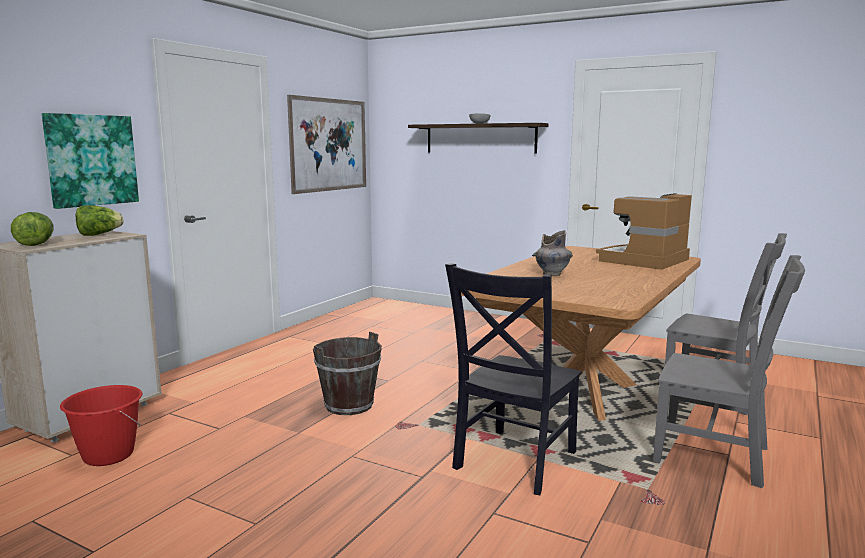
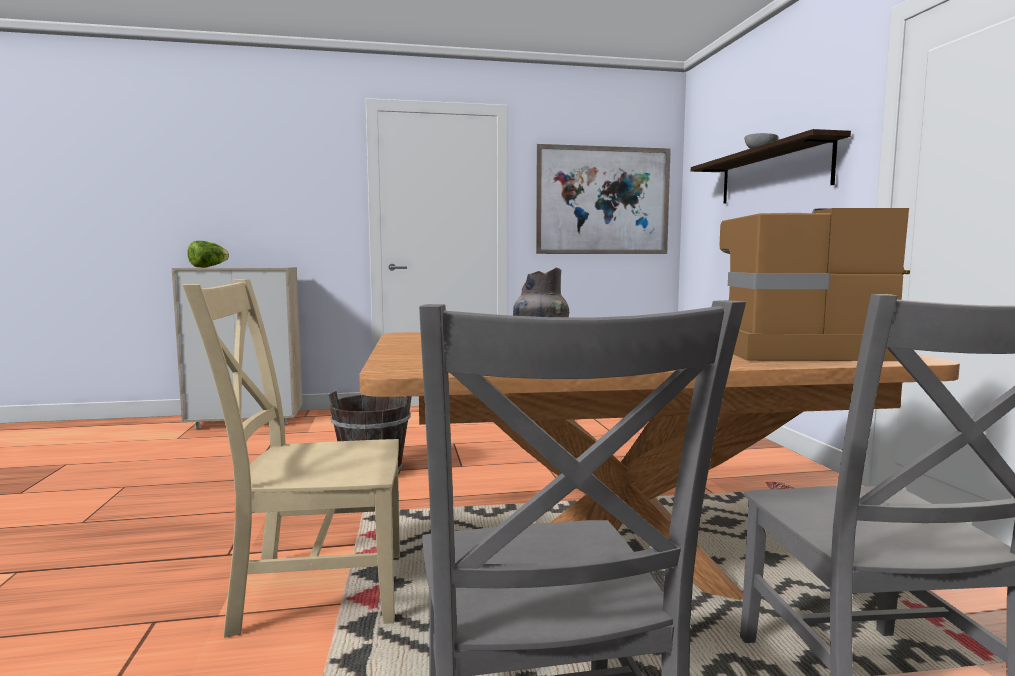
camera: 50 degrees right, 5 degrees down
picture [42,113,139,209] -> none
red bucket [60,385,142,466] -> none
lettuce [76,205,124,236] -> none
black chair [445,263,582,495] -> beige chair [182,279,400,638]

